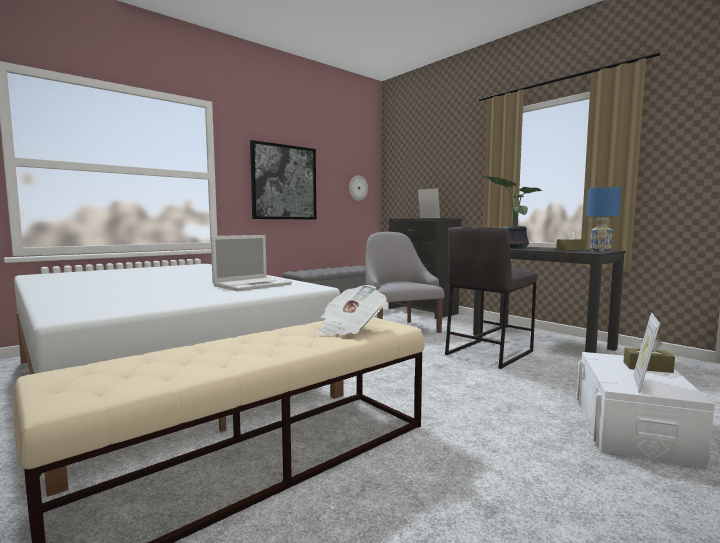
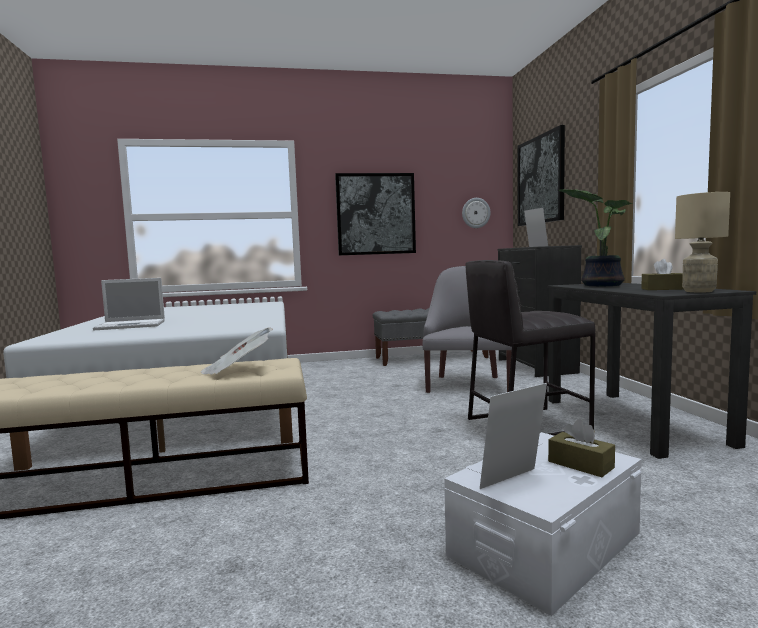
camera: 30 degrees right, 0 degrees up
laptop [211,235,292,291] -> laptop moved to [93,278,165,330]
blue table lamp [586,187,622,252] -> beige table lamp [675,192,730,292]
none -> picture [517,125,565,226]

